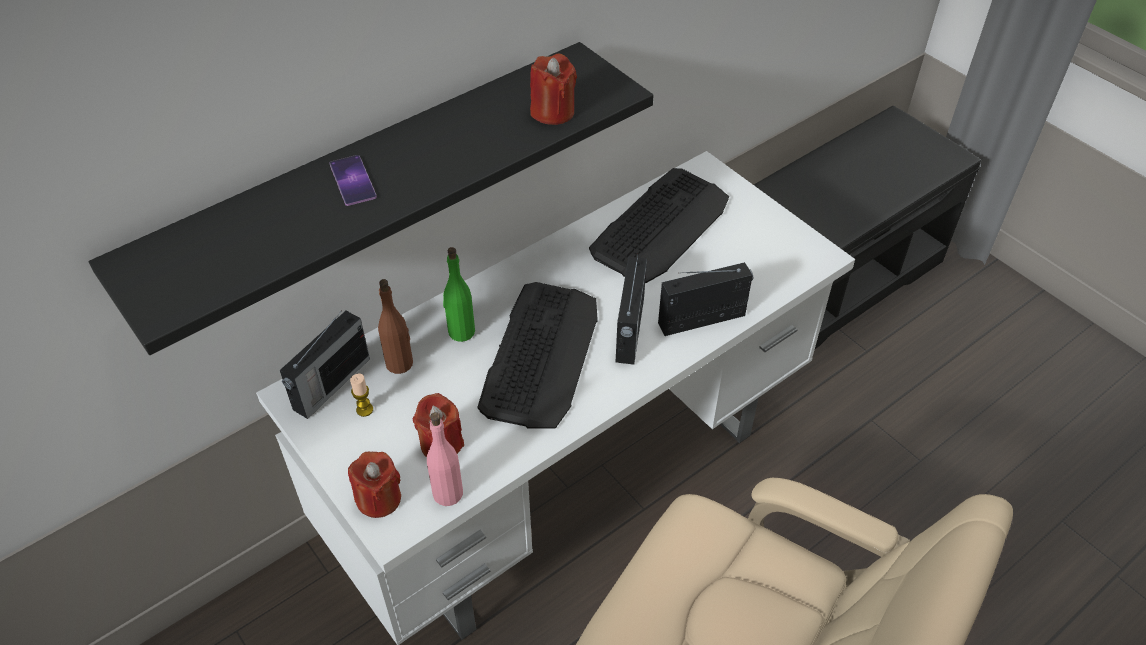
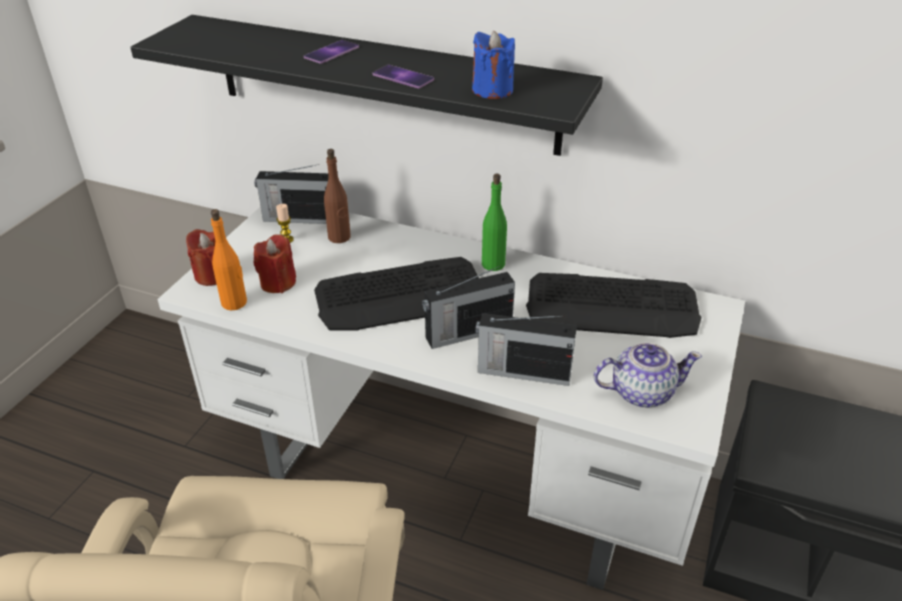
camera: 60 degrees right, 10 degrees down
pink bottle [427,412,463,506] -> orange bottle [211,209,247,310]
green bottle [443,247,475,342] -> green bottle moved to [482,174,507,271]
red candle [530,54,577,125] -> blue candle [472,31,515,99]
radio [658,262,753,336] -> radio turned 150 degrees clockwise [475,313,577,386]
none -> phone [373,65,434,88]
none -> teapot [594,342,702,408]

